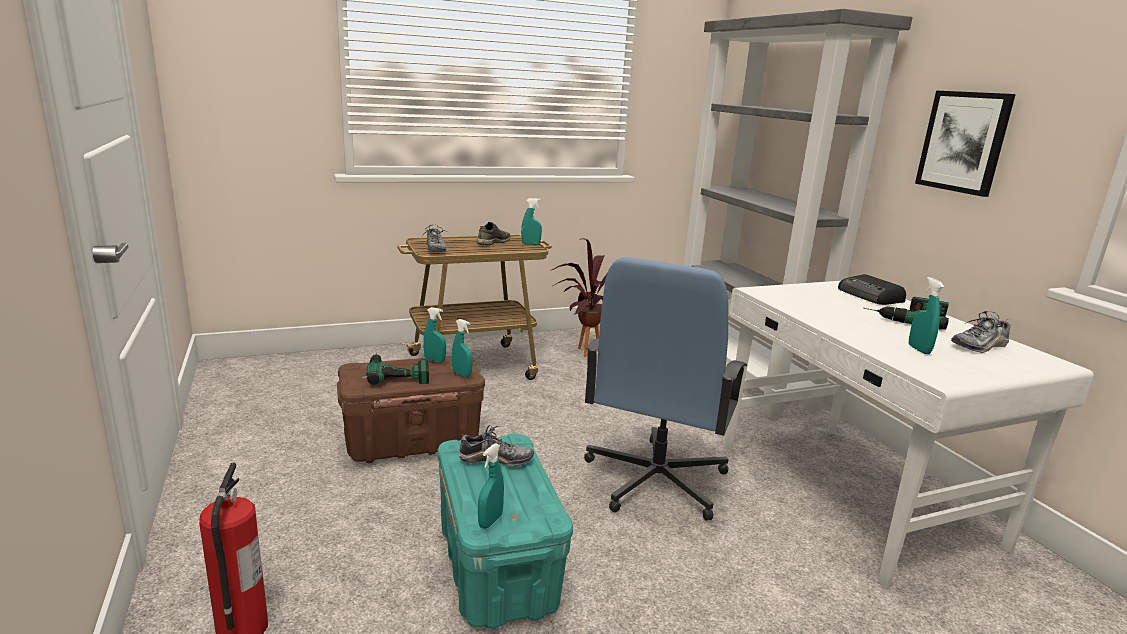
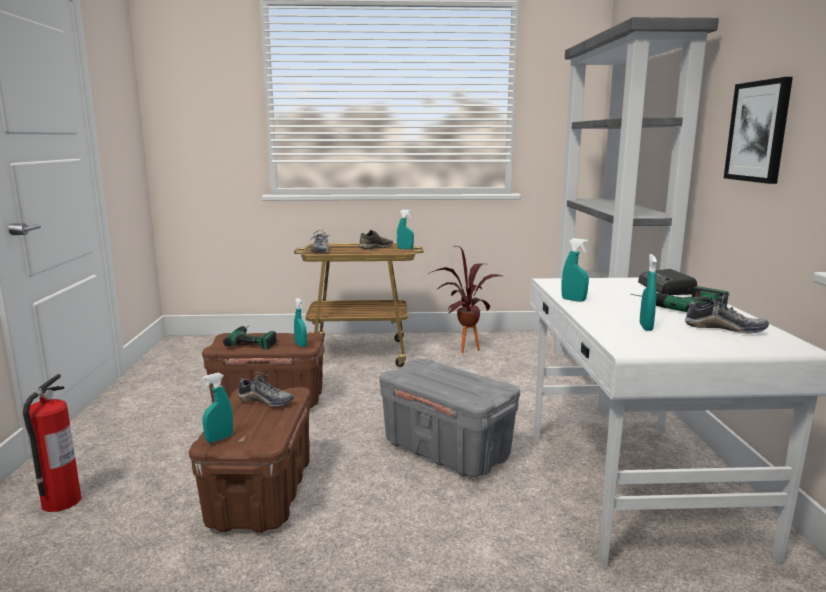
camera: 20 degrees right, 5 degrees down
turquoise spray bottle [423,307,446,362] -> turquoise spray bottle moved to [561,238,589,302]
turquoise storage box [438,434,573,629] -> brown storage box [189,387,311,533]
blue office chair [584,257,747,521] -> grey storage box [379,358,520,477]
shoe [951,311,1011,353] -> shoe turned 150 degrees counterclockwise [685,292,769,334]

